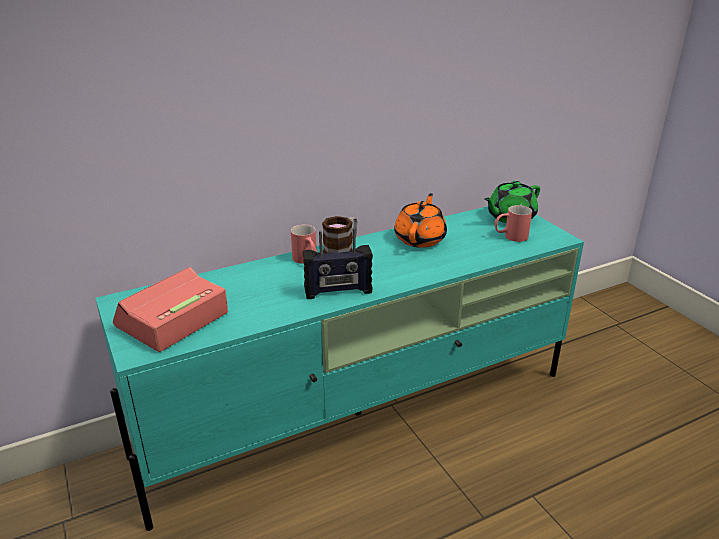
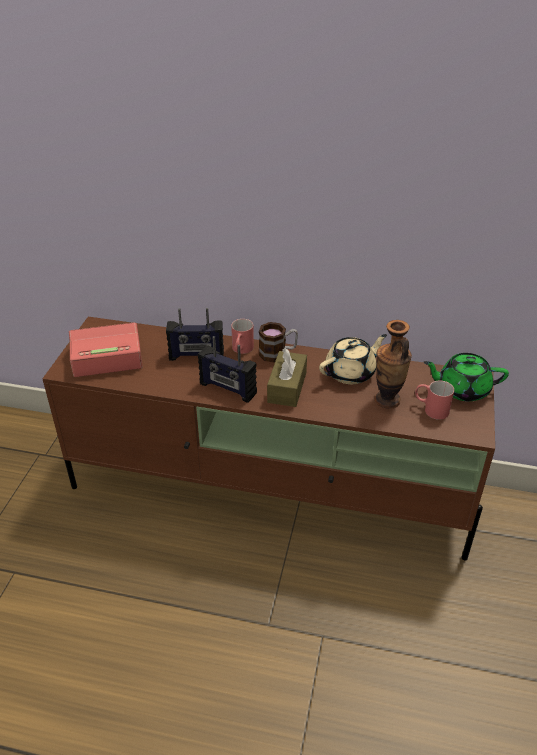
camera: 40 degrees right, 10 degrees up
turquoise tv stand [95,206,584,531] -> brown tv stand [42,317,495,560]
orange teapot [394,193,447,248] -> beige teapot [319,334,387,384]
none -> radio [166,308,224,361]
none -> brown tissue box [267,348,307,407]
none -> vase [375,320,412,409]

